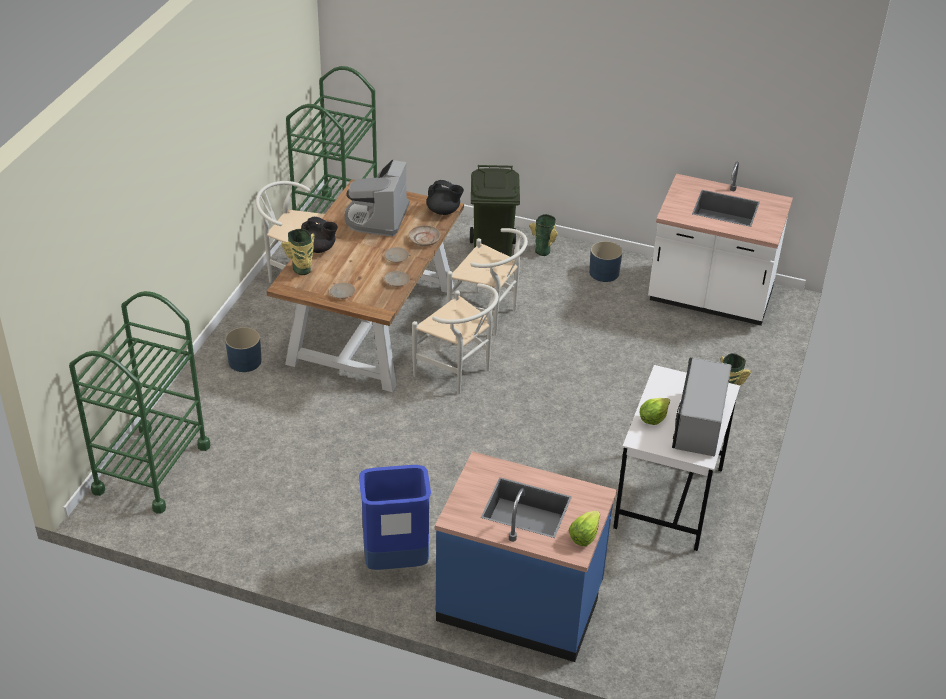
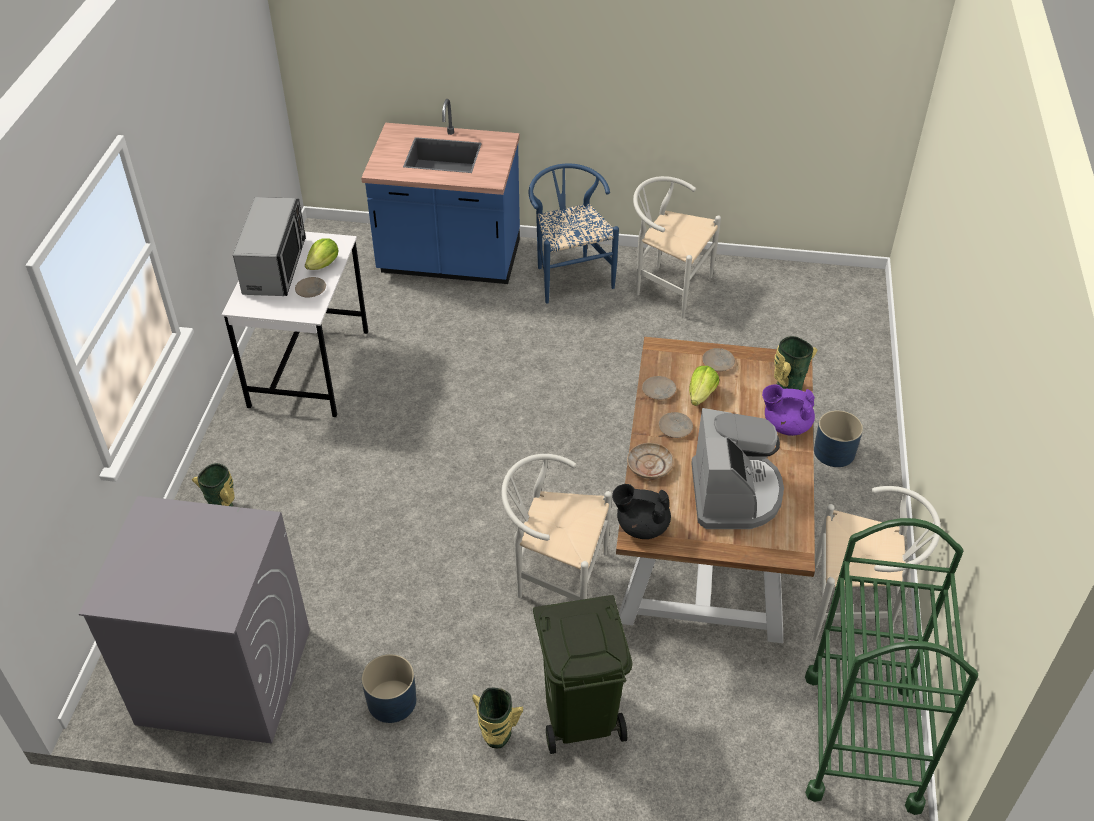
camera: 170 degrees right, 5 degrees up
green cart [69,291,210,514] -> none
black teapot [301,217,338,253] -> purple teapot [762,385,815,436]
blue trash can [359,465,431,570] -> blue chair [528,163,619,304]
white chair [412,284,499,394] -> white chair moved to [633,176,721,318]
lettuce [569,510,600,546] -> lettuce moved to [689,366,719,406]
white counter [648,161,793,325] -> grey washing machine [79,496,310,744]
none -> beige plate [295,277,326,298]

